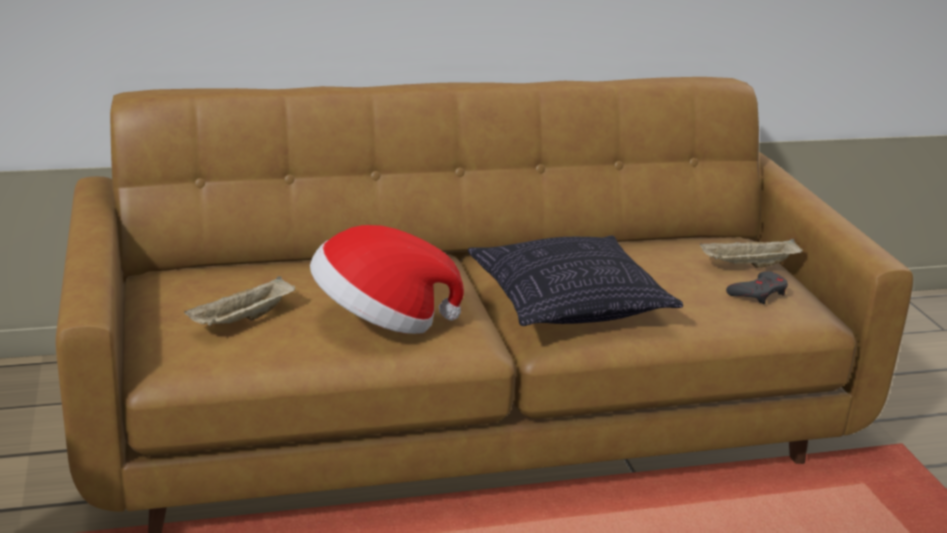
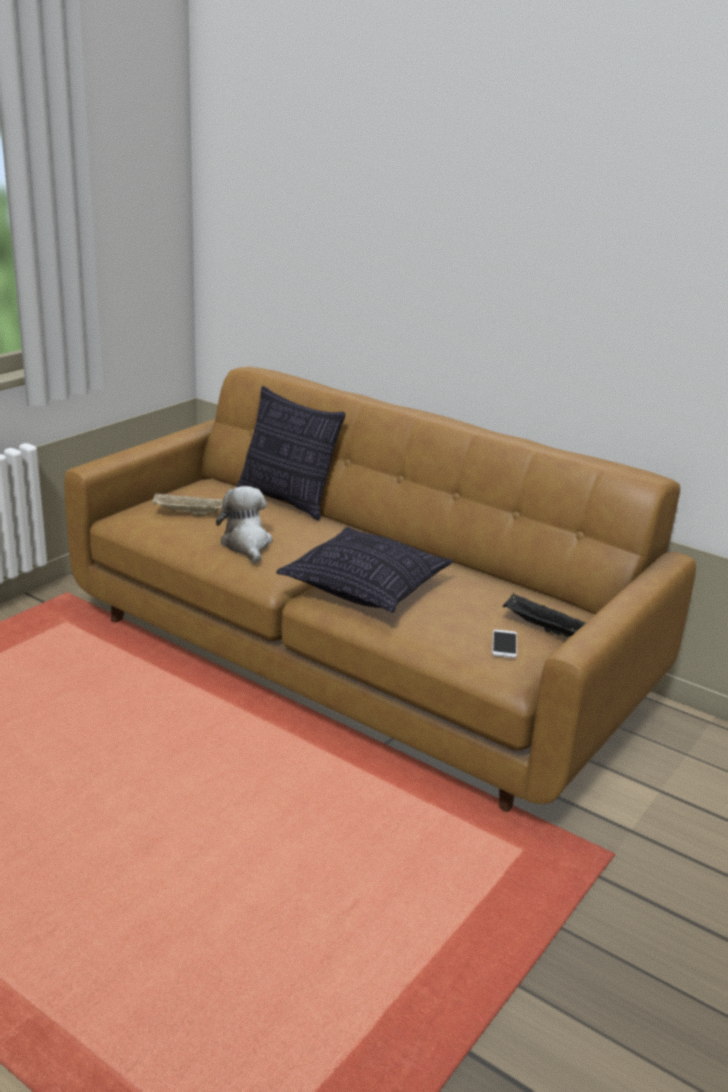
camera: 50 degrees right, 0 degrees up
hat [310,225,464,334] -> plush toy [216,486,272,563]
beige tray [700,238,803,268] -> black tray [503,594,586,637]
grey game controller [726,271,788,304] -> phone [492,629,517,658]
none -> pillow [237,386,346,521]

